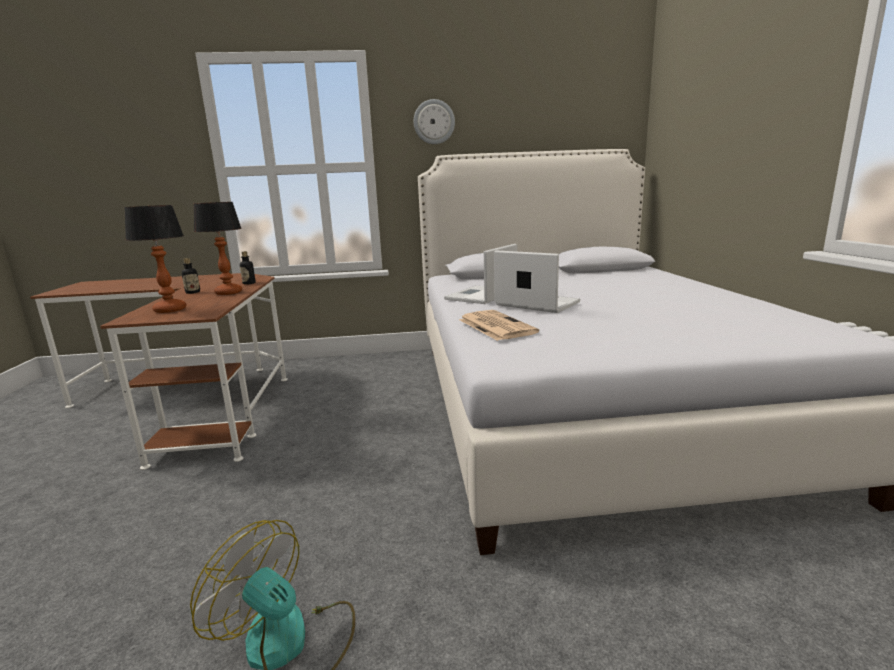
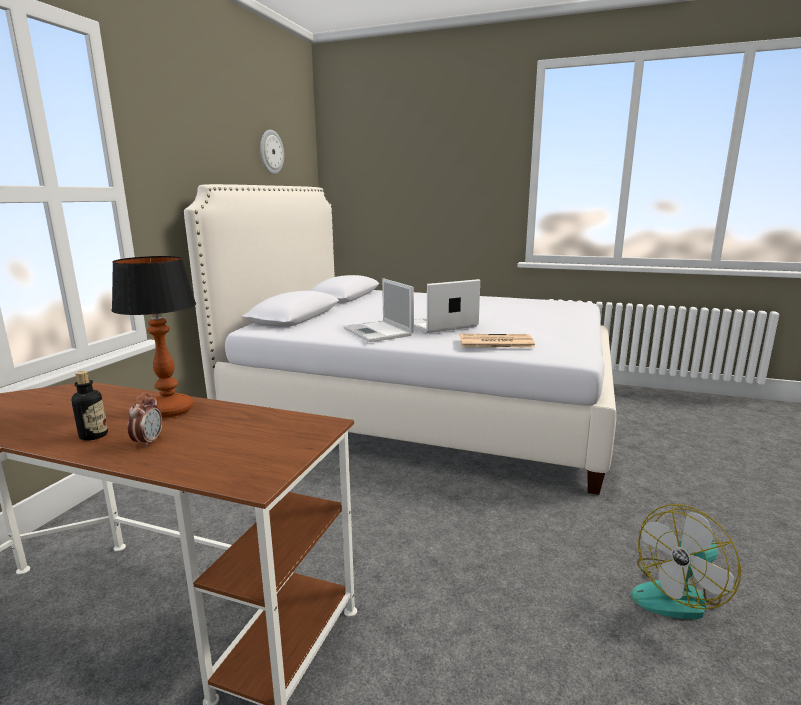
camera: 65 degrees left, 0 degrees up
table lamp [124,205,187,313] -> none
bottle [240,251,256,285] -> none
wall clock [414,99,455,144] -> wall clock moved to [260,130,284,174]
none -> alarm clock [127,393,162,448]

